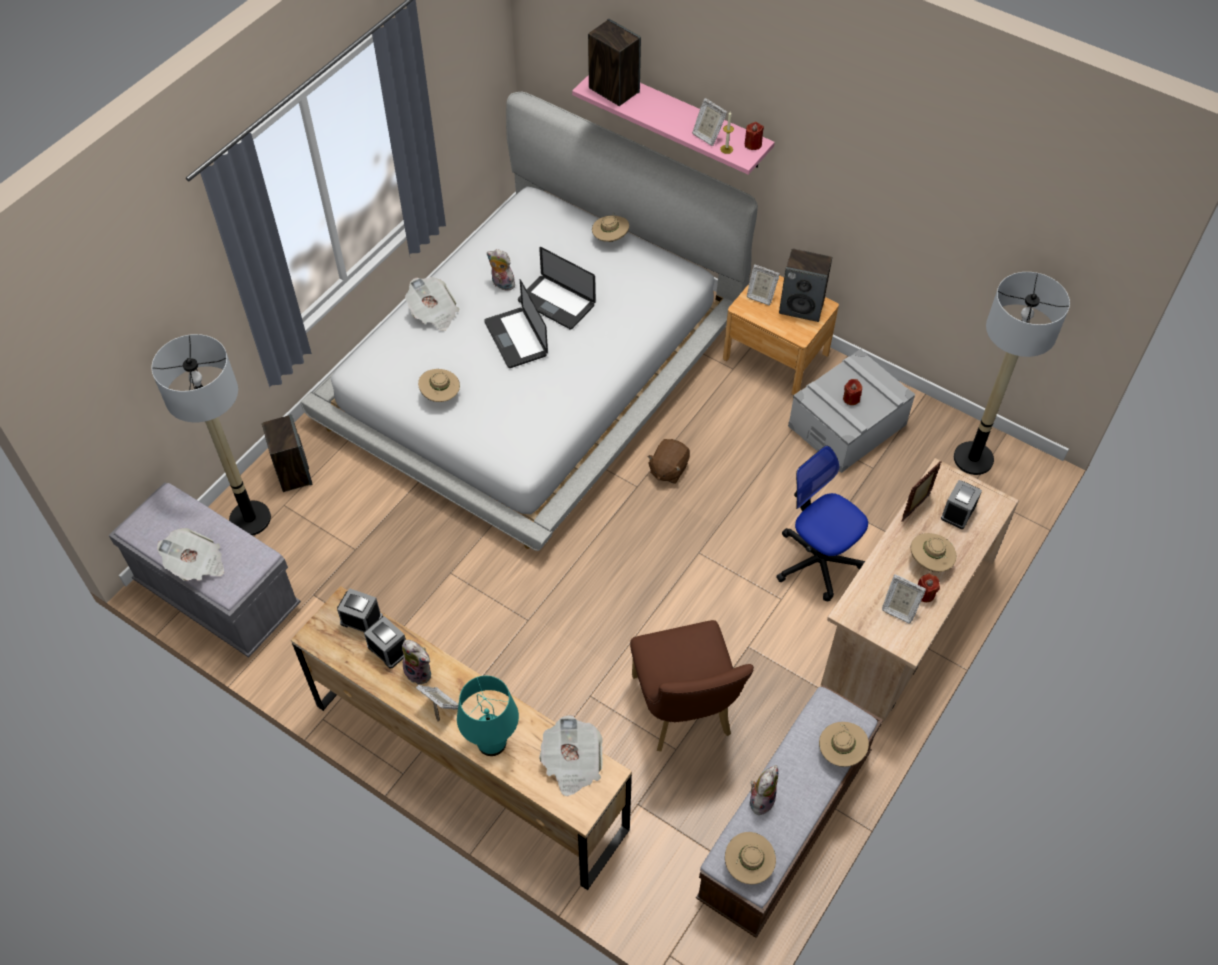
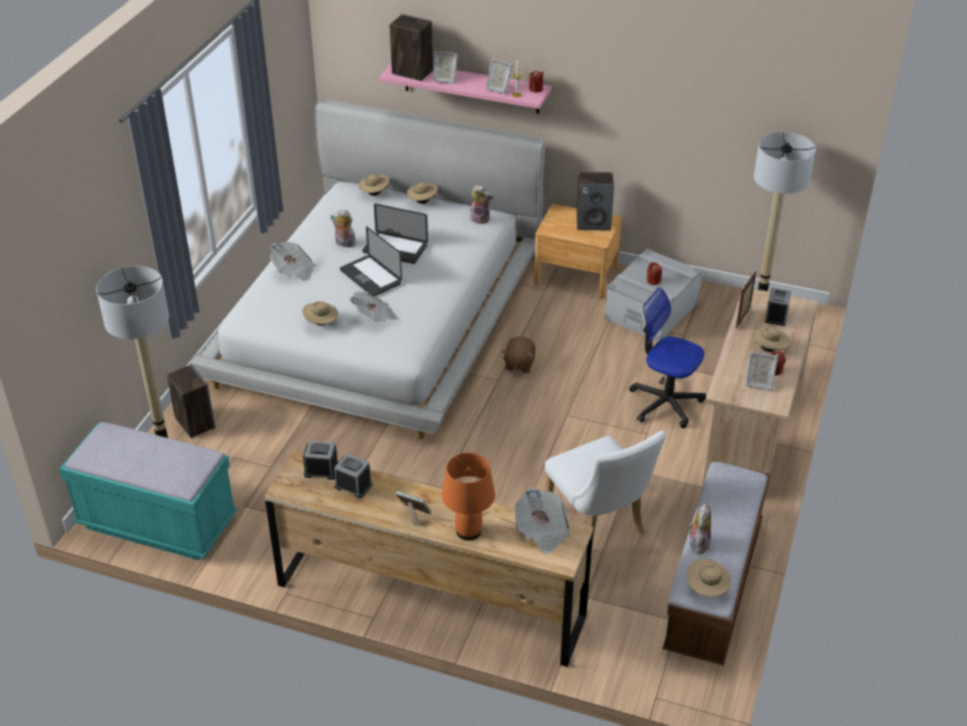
camera: 15 degrees left, 15 degrees down
grey bench [109,482,301,658] -> turquoise bench [59,422,237,560]
newspaper [157,528,224,581] -> newspaper moved to [349,292,399,322]
plush toy [402,640,431,685] -> plush toy moved to [470,185,493,224]
turquoise table lamp [457,676,519,756] -> orange table lamp [441,453,495,540]
brown chair [630,620,754,752] -> white chair [545,431,666,553]
picture frame [747,264,780,305] -> picture frame moved to [433,51,458,84]
beige hat [819,722,869,767] -> beige hat moved to [358,172,389,196]

